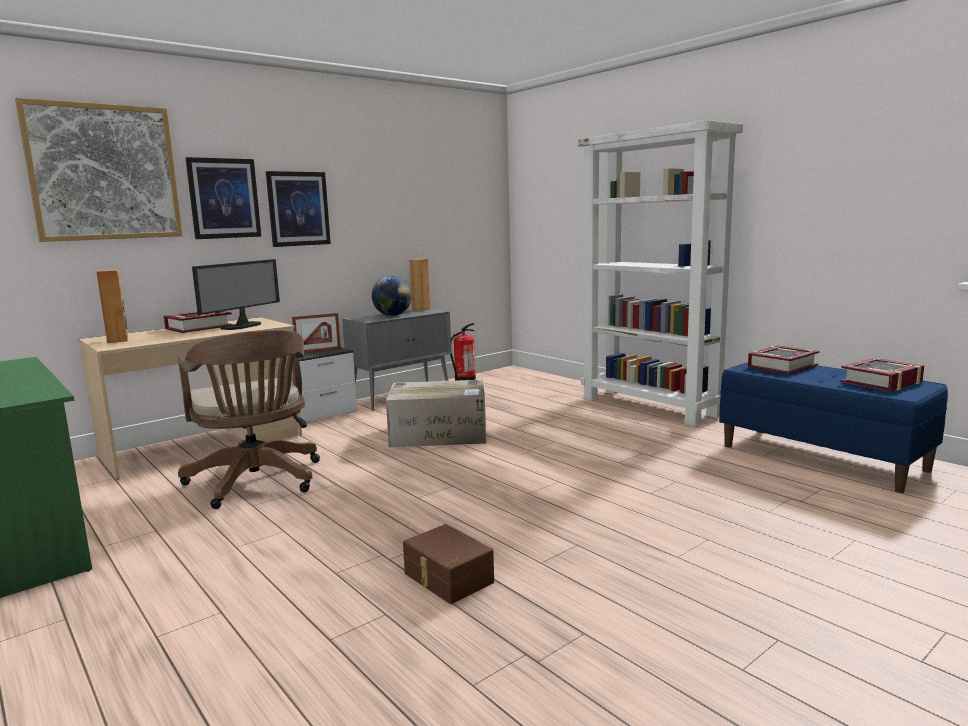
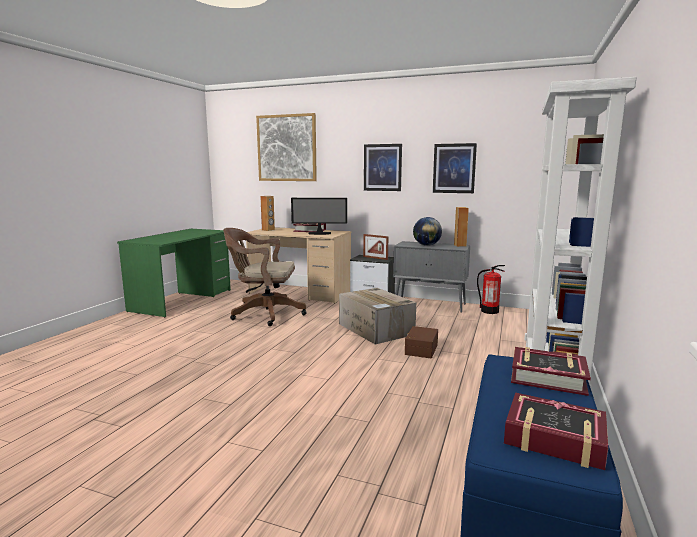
camera: 60 degrees right, 0 degrees up
brown office chair [177,330,320,509] -> brown office chair turned 60 degrees clockwise [223,228,306,326]
picture [186,157,261,239] -> picture moved to [433,143,477,193]
brown storage box [403,524,494,604] -> brown storage box moved to [405,326,438,358]

